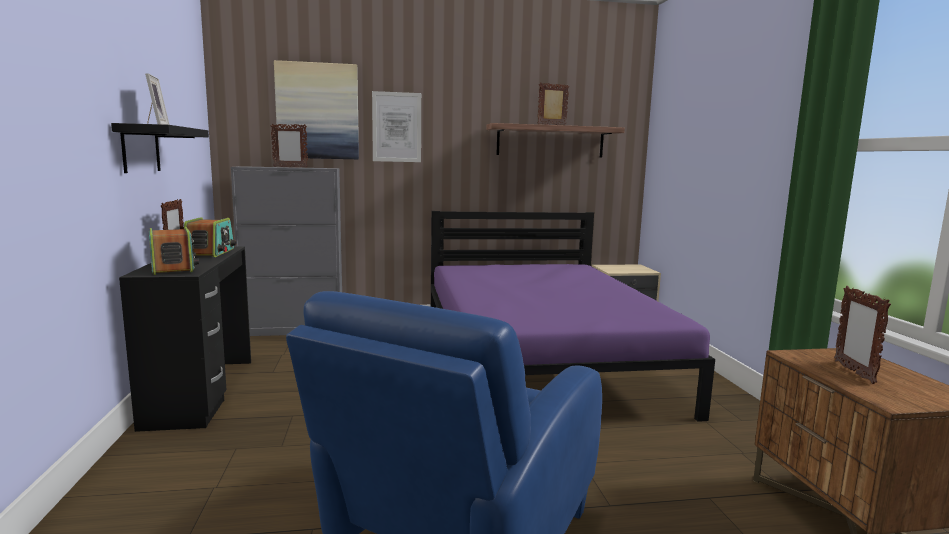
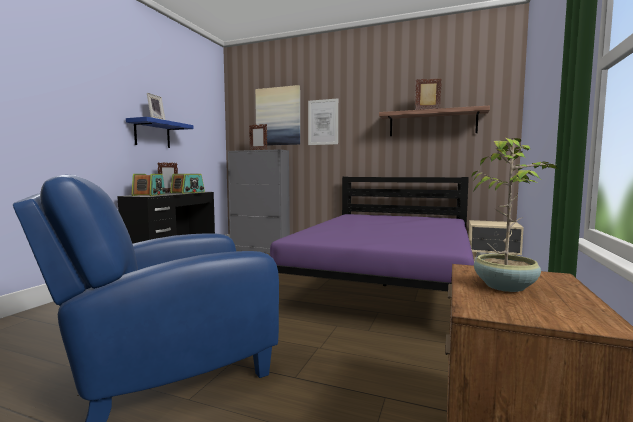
camera: 30 degrees right, 5 degrees down
black shelf [111,123,209,173] -> blue shelf [126,117,194,148]
picture frame [834,286,891,384] -> potted plant [472,138,558,292]

